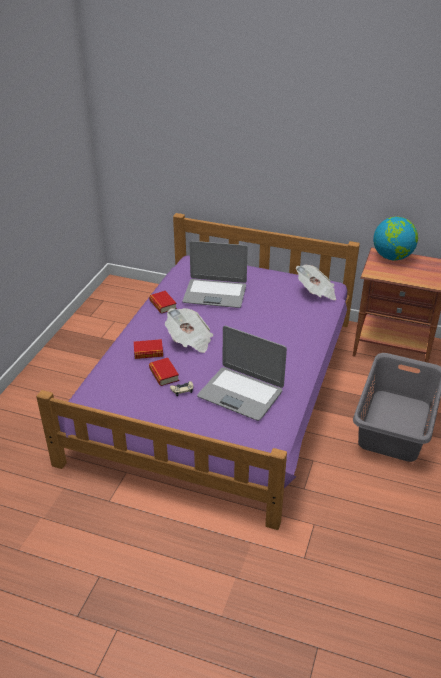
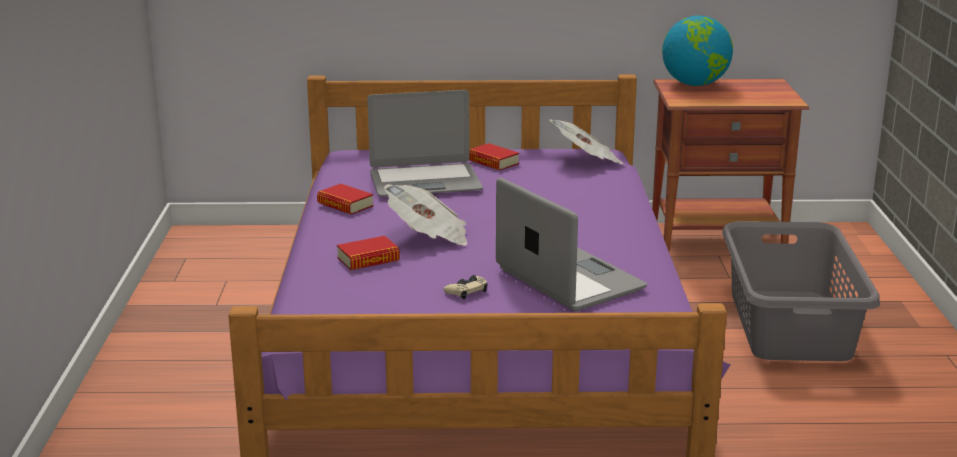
camera: 20 degrees left, 15 degrees down
book [149,358,179,386] -> book moved to [469,143,519,170]
laptop [197,326,287,421] -> laptop turned 135 degrees counterclockwise [496,177,647,311]

